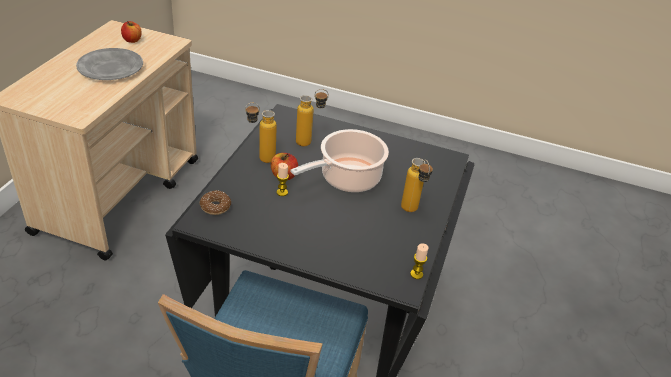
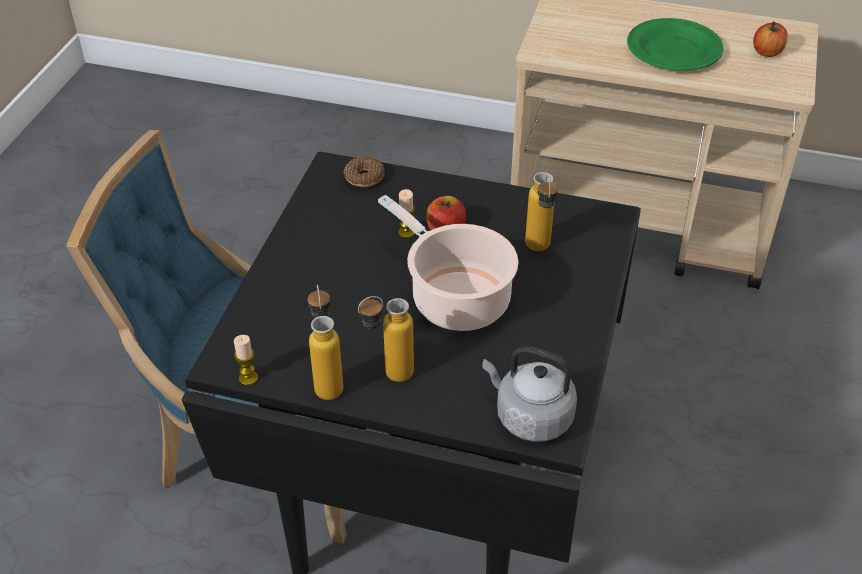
camera: 90 degrees right, 5 degrees up
grey plate [76,48,143,80] -> green plate [627,18,723,71]
bottle [245,103,277,163] -> bottle moved to [308,284,343,400]
none -> grey kettle [482,346,577,442]

